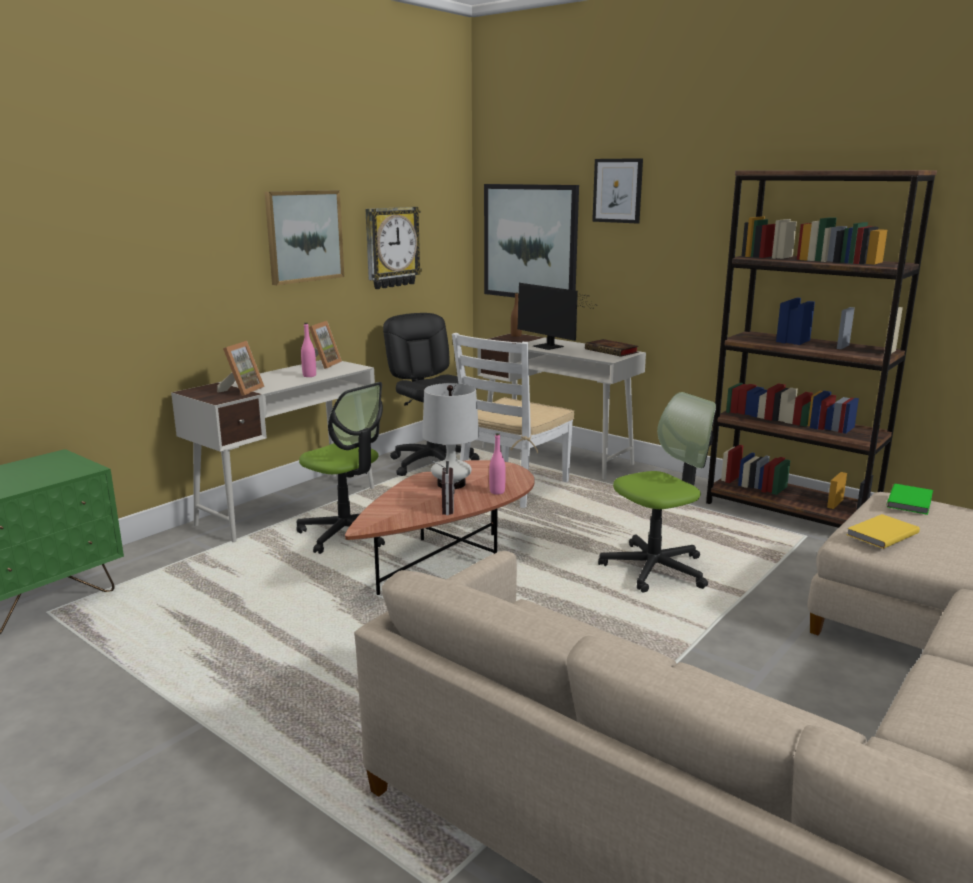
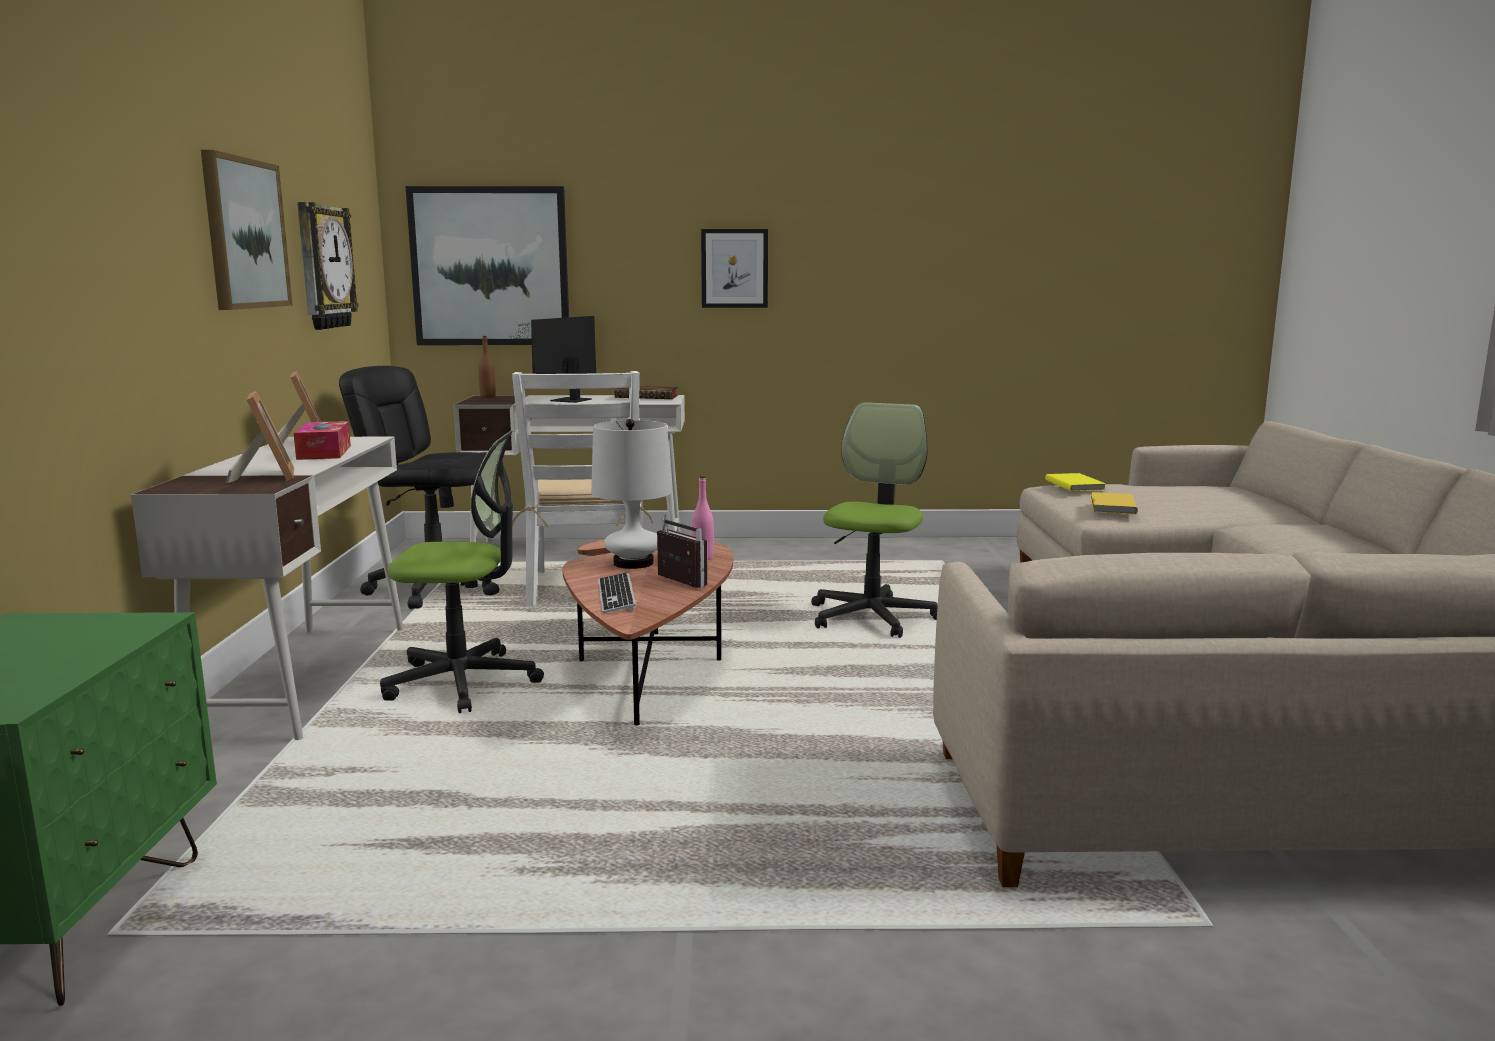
camera: 40 degrees left, 5 degrees down
pink bottle [301,323,316,377] -> tissue box [294,421,351,460]
monitor [517,283,594,350] -> monitor turned 105 degrees clockwise [508,316,596,403]
picture [592,158,643,223] -> picture moved to [701,229,768,308]
brown bookcase [706,170,937,528] -> none
green book [887,484,933,515] -> yellow book [1045,473,1106,491]
none -> keyboard [598,573,636,613]

